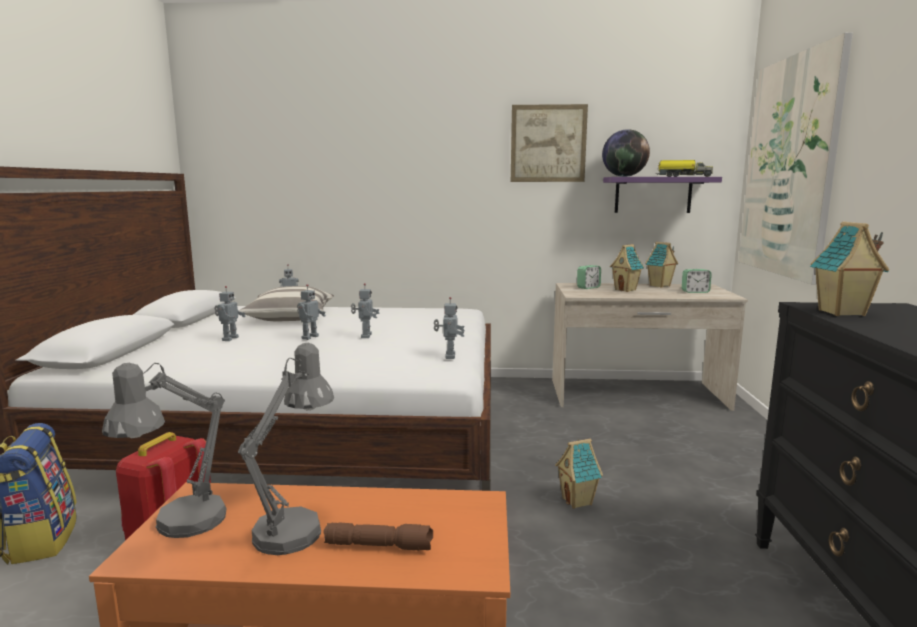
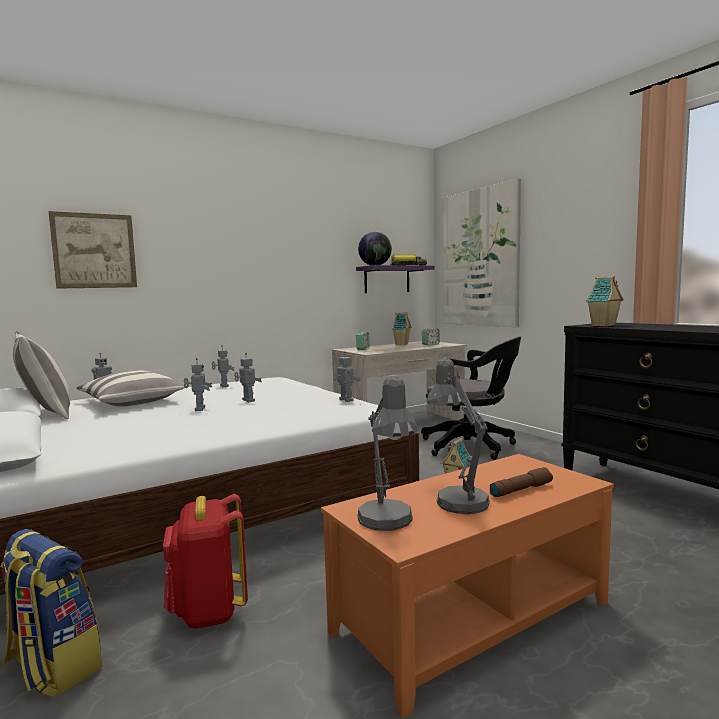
camera: 35 degrees left, 5 degrees down
toy robot [214,286,246,341] -> toy robot moved to [212,345,234,387]
picture [511,104,588,182] -> picture moved to [49,211,137,289]
toy house [610,244,644,292] -> none
none -> pillow [13,331,70,419]
none -> black office chair [421,336,521,460]

